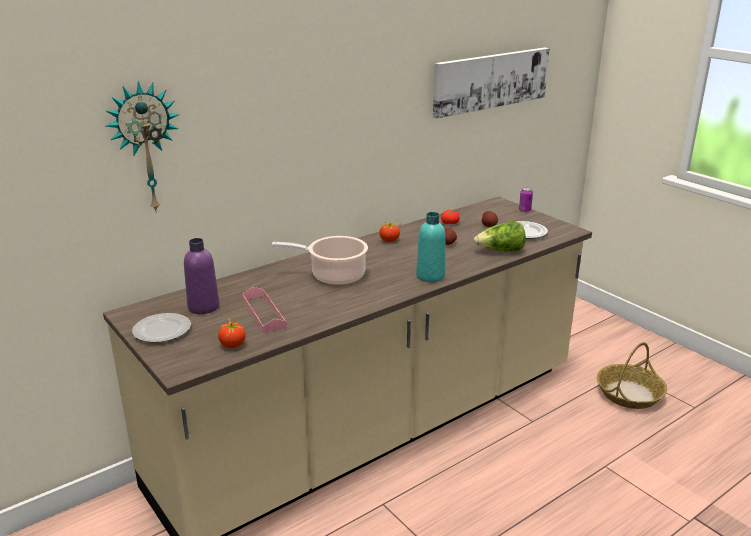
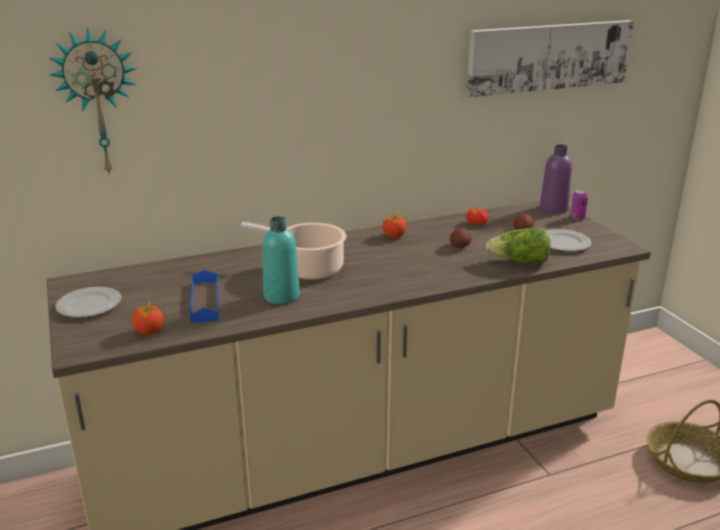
camera: 15 degrees right, 0 degrees up
purple bottle [184,238,220,314] -> purple bottle moved to [540,144,572,213]
pink tray [242,287,287,333] -> blue tray [190,270,219,323]
turquoise bottle [416,212,446,282] -> turquoise bottle moved to [262,216,300,304]

